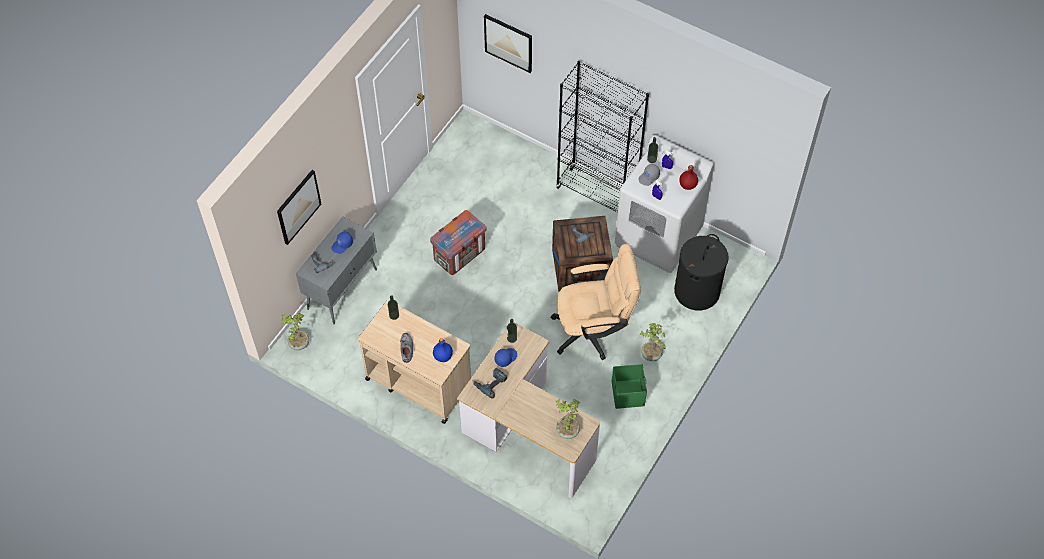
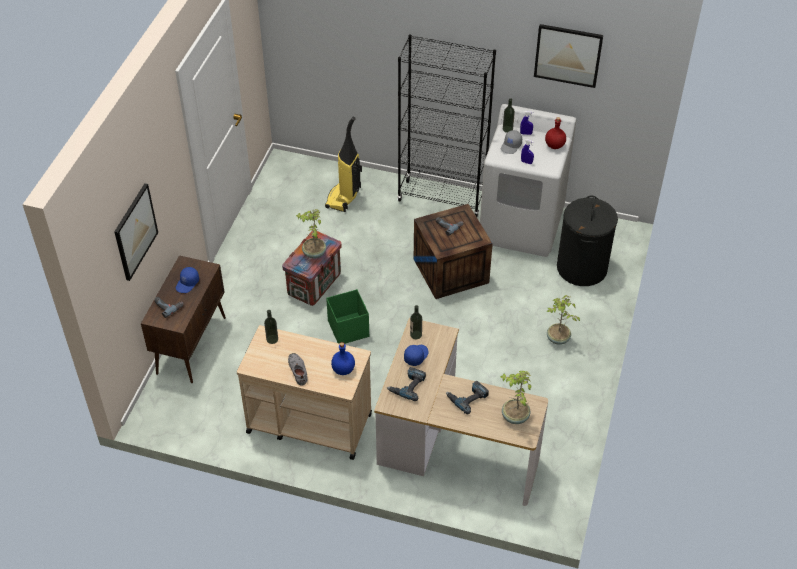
camera: 15 degrees left, 10 degrees down
potted plant [281,313,309,350] -> potted plant moved to [296,209,326,258]
grey cabinet [296,216,377,324] -> brown cabinet [141,255,226,383]
picture [484,14,532,73] -> picture moved to [534,24,603,88]
beige office chair [550,244,641,360] -> none
green storage box [612,364,647,409] -> green storage box moved to [326,289,369,344]
none -> vacuum cleaner [325,117,362,212]
none -> power drill [446,381,489,414]

